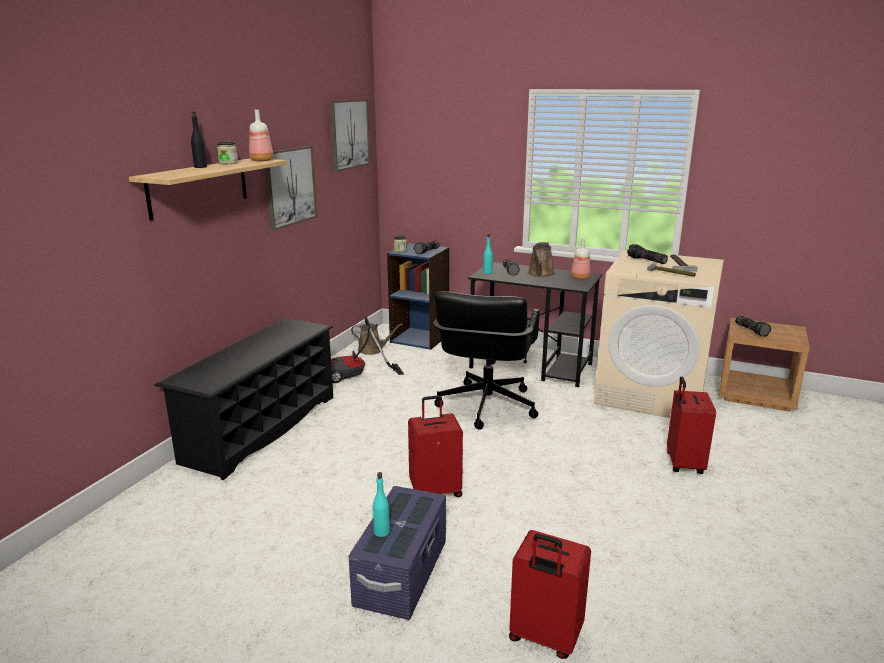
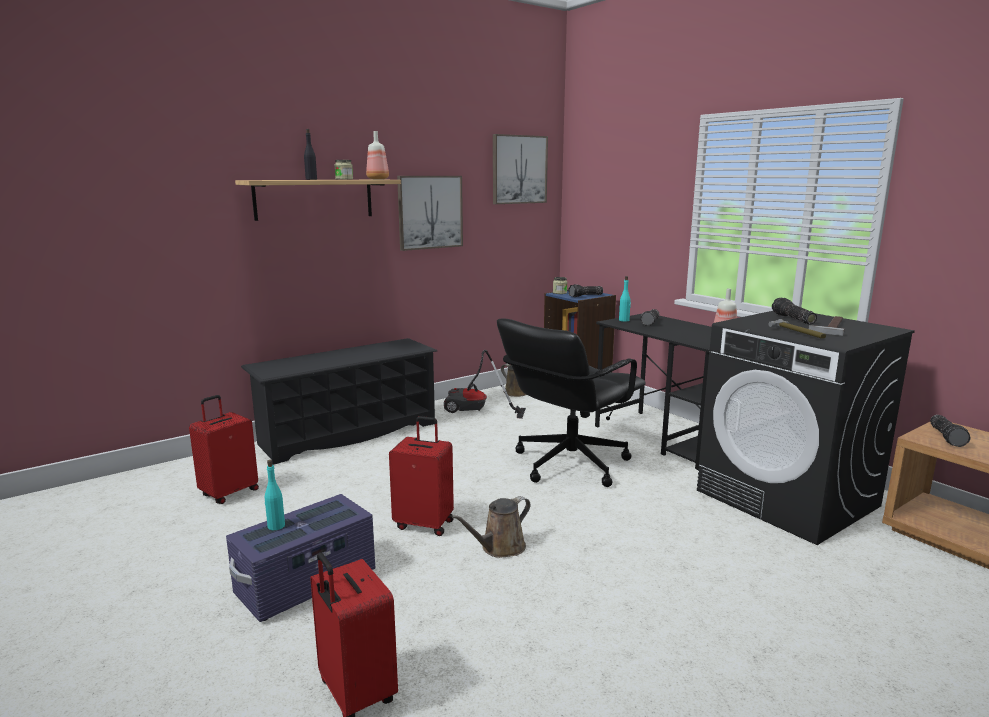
camera: 30 degrees right, 5 degrees down
brown watering can [528,242,555,277] -> brown watering can moved to [451,496,530,558]
beige washing machine [594,250,724,418] -> black washing machine [697,311,915,545]
red suitcase [667,377,716,474] -> red suitcase moved to [189,395,259,504]

